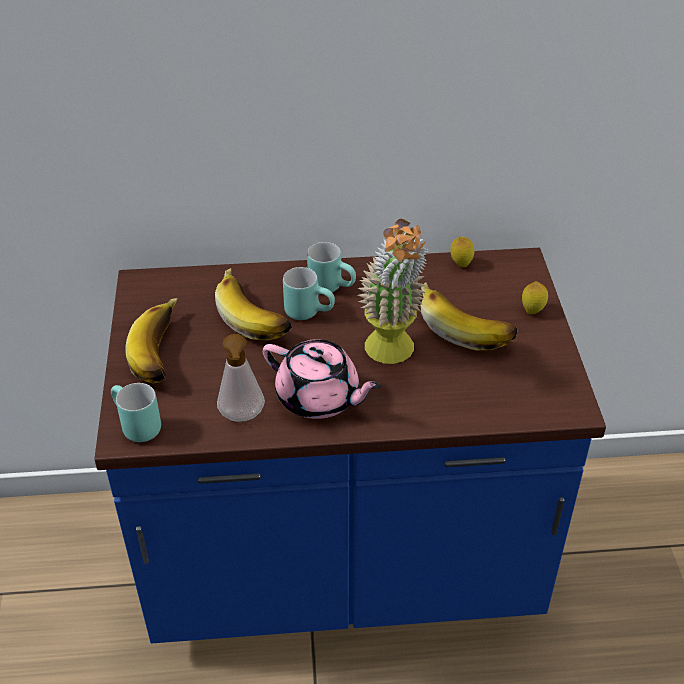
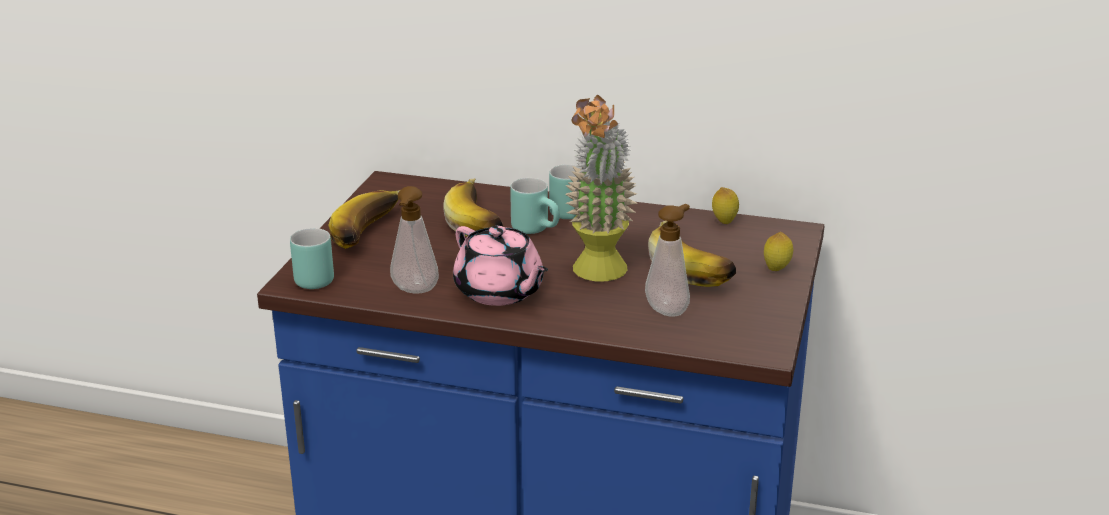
camera: 20 degrees right, 15 degrees down
none -> soap dispenser [645,204,690,316]

